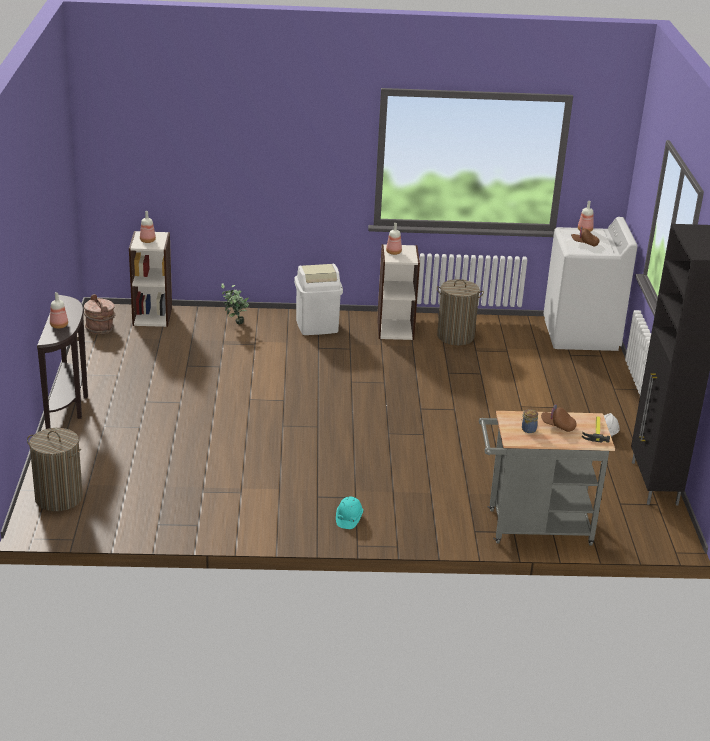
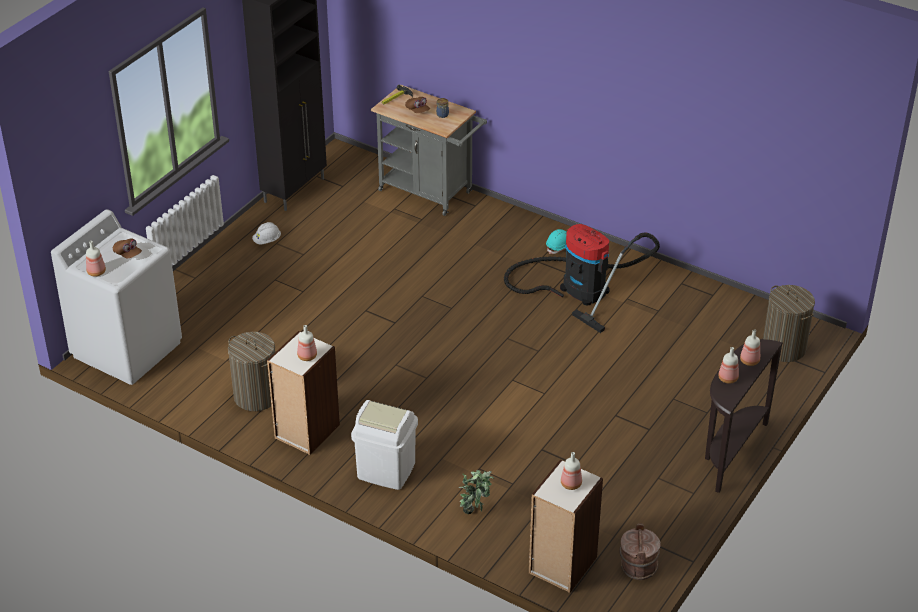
camera: 145 degrees left, 10 degrees up
none -> vacuum cleaner [504,224,660,333]
none -> bottle [718,347,739,384]

